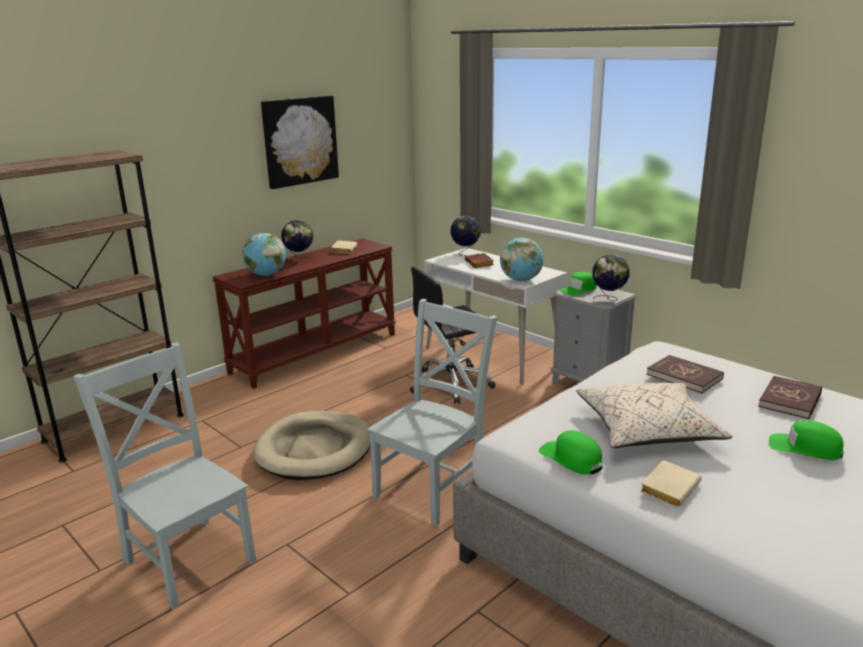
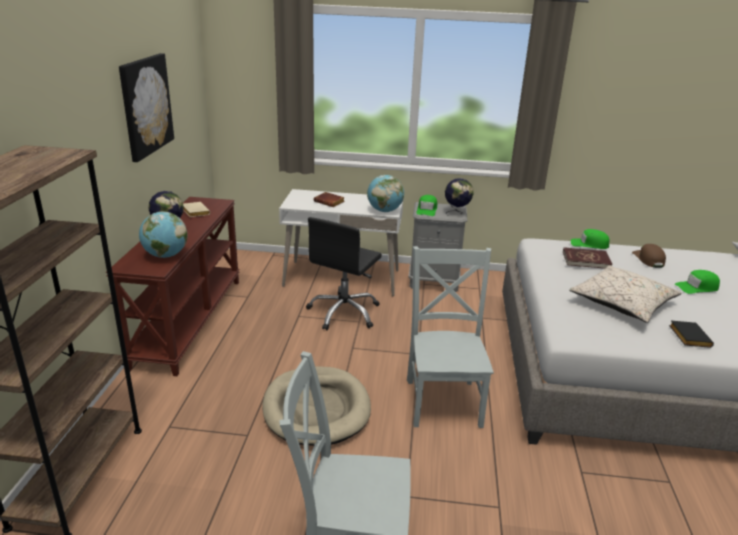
camera: 40 degrees left, 5 degrees up
globe [450,216,481,256] -> none
green cap [539,430,602,474] -> green cap moved to [571,229,609,249]
beige book [640,460,701,507] -> black book [669,321,714,348]
red book [758,376,822,419] -> brown cap [632,244,666,268]

